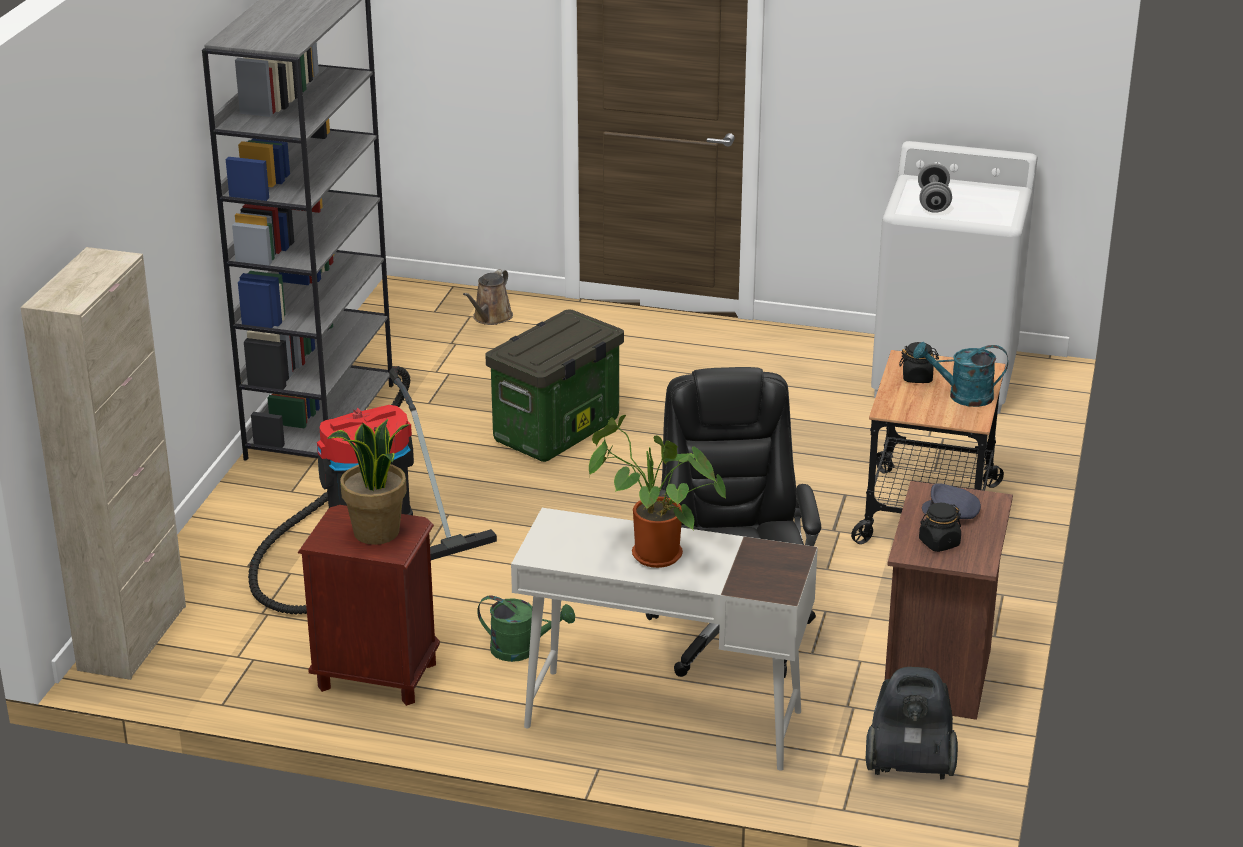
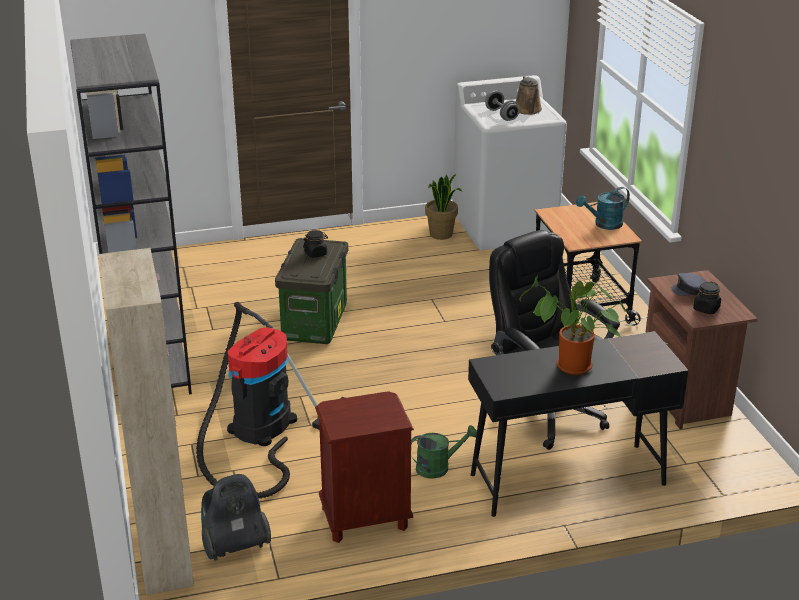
camera: 30 degrees left, 0 degrees up
potted plant [327,419,410,545] -> potted plant moved to [425,174,462,240]
brown watering can [463,269,513,325] -> brown watering can moved to [516,76,542,115]
white desk [511,508,818,771] -> black desk [468,331,688,517]
vacuum cleaner [866,667,958,780] -> vacuum cleaner moved to [201,474,271,561]
black jar [899,342,939,383] -> black jar moved to [303,230,328,258]

